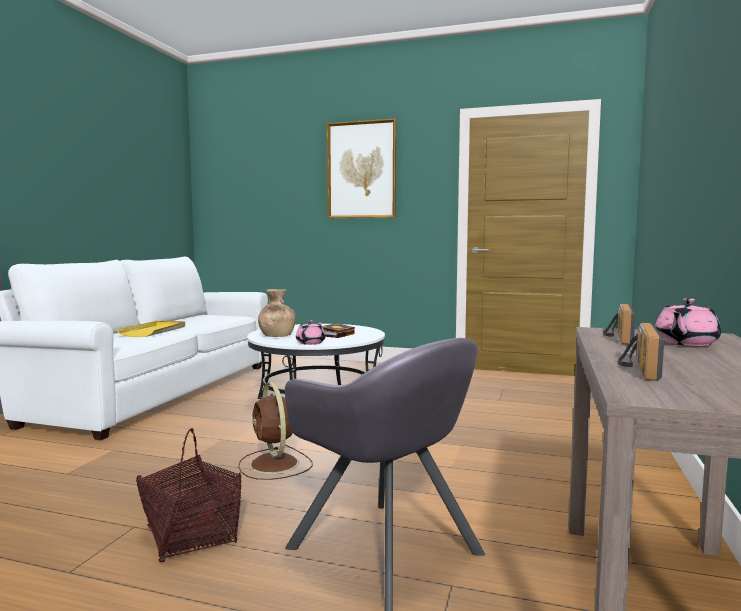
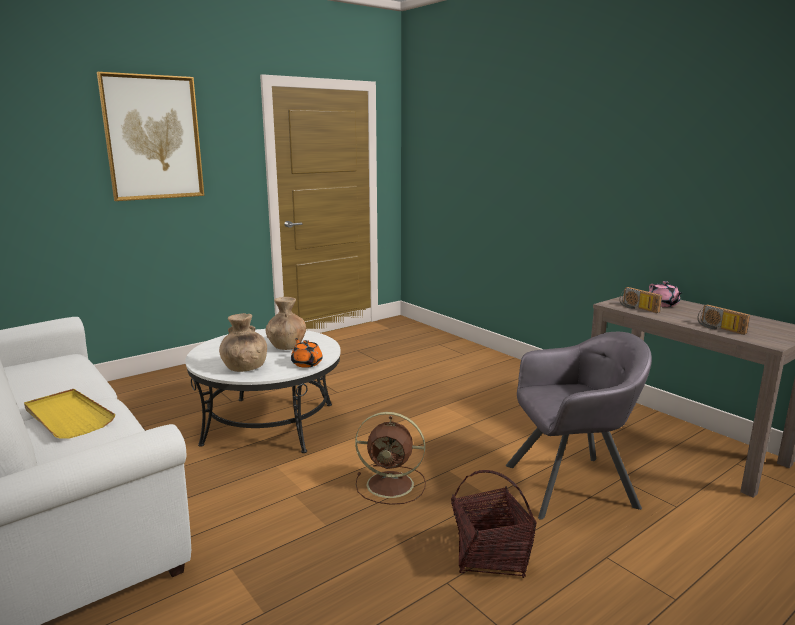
camera: 55 degrees left, 10 degrees up
pink teapot [296,320,325,345] -> orange teapot [291,338,323,368]
book [322,323,355,338] -> brown vase [266,297,306,350]

